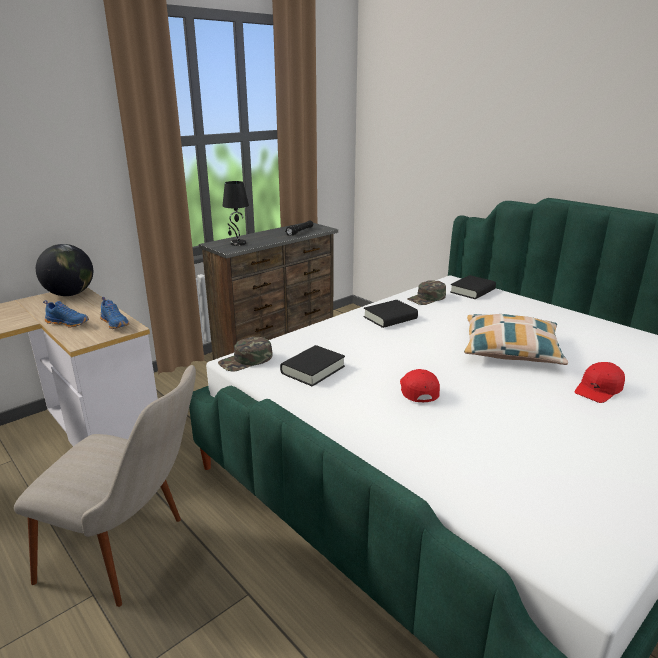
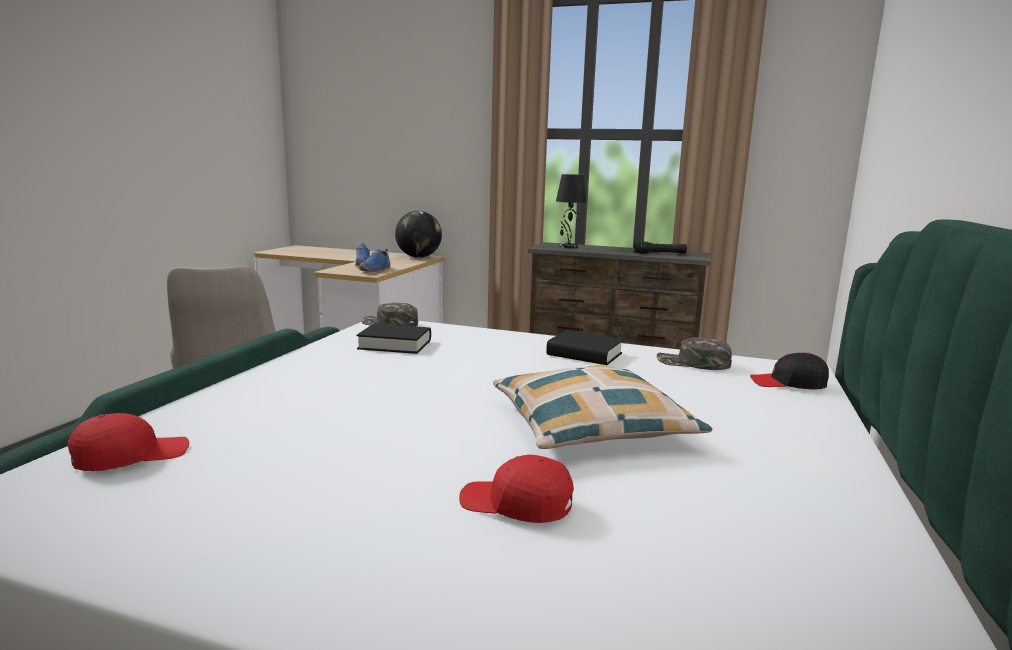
camera: 60 degrees right, 10 degrees down
red cap [400,369,440,402] -> red cap moved to [68,413,189,471]
black book [450,275,496,299] -> black cap [750,353,829,389]

